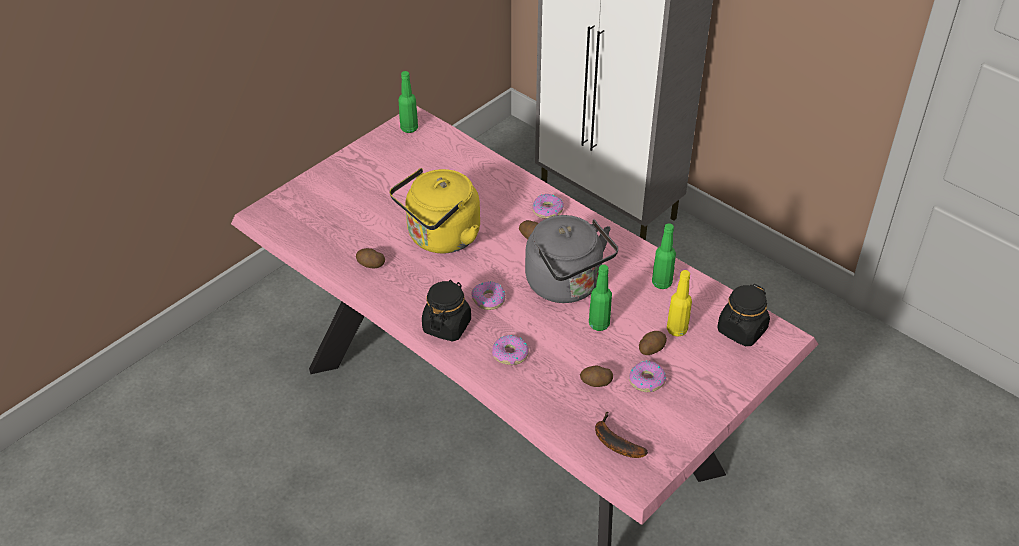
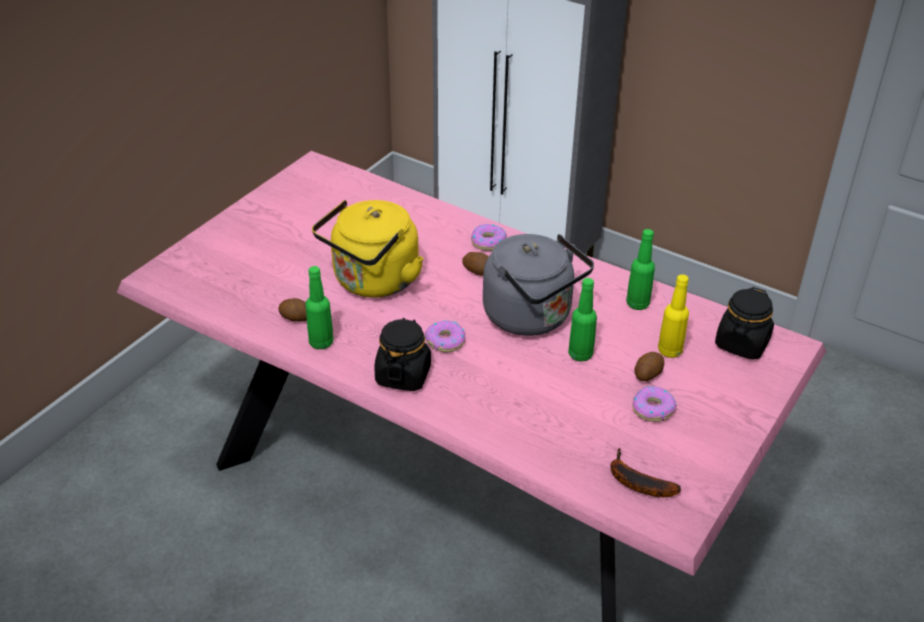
camera: 10 degrees left, 5 degrees down
green bottle [399,71,418,133] -> green bottle moved to [305,266,334,349]
donut [492,335,529,365] -> none
potato [580,365,613,387] -> none

